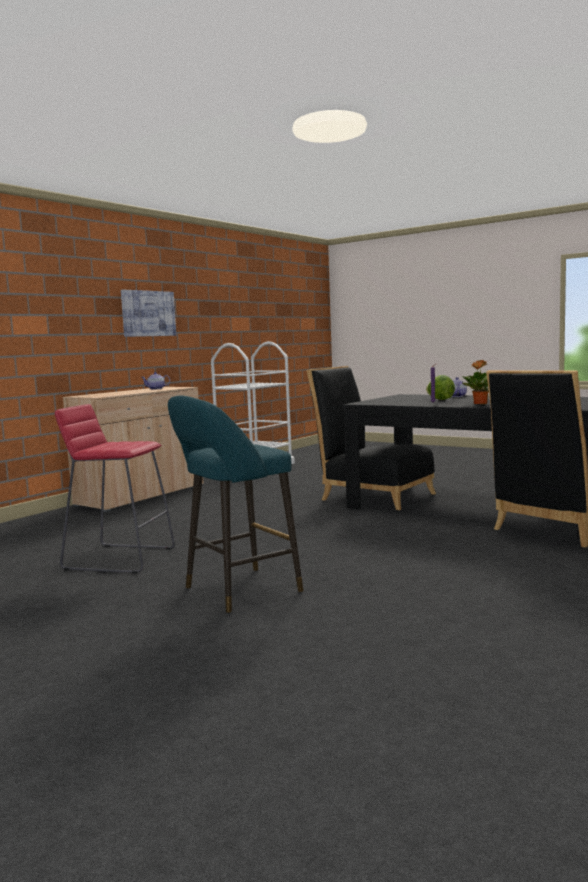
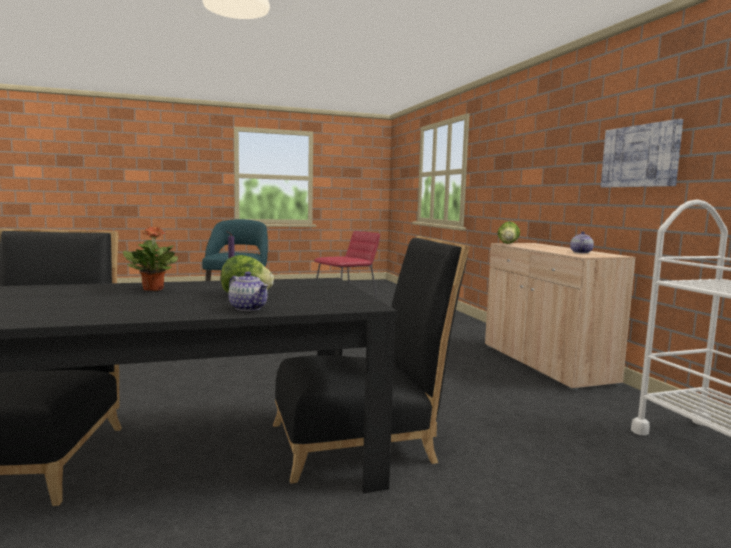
camera: 125 degrees right, 0 degrees up
none -> lettuce [498,221,520,244]

